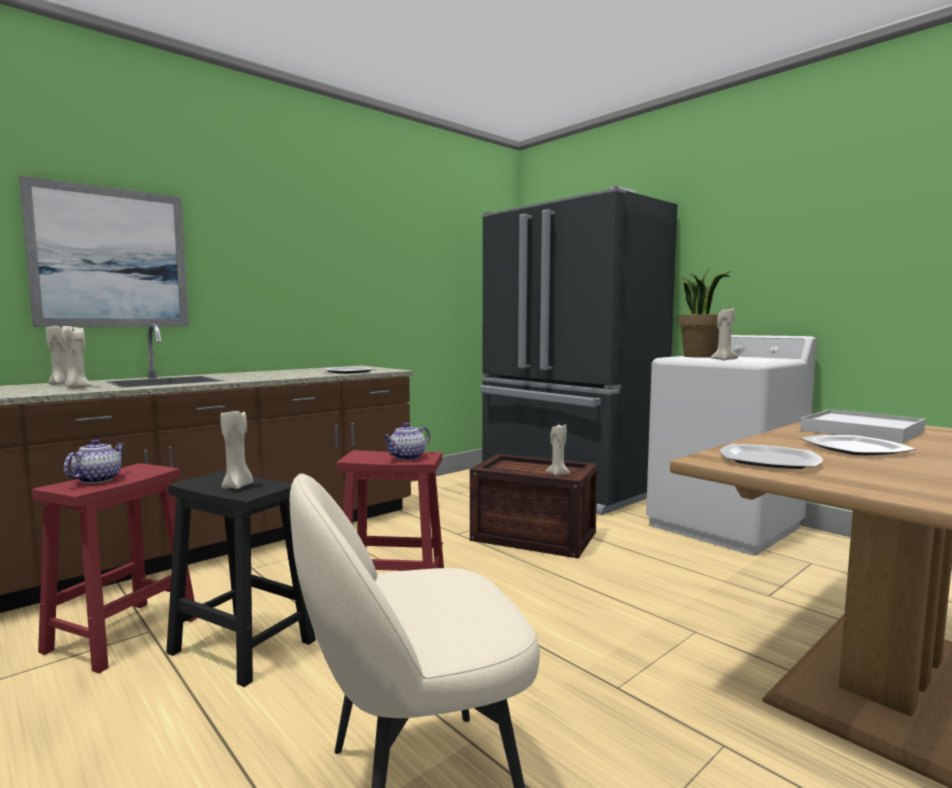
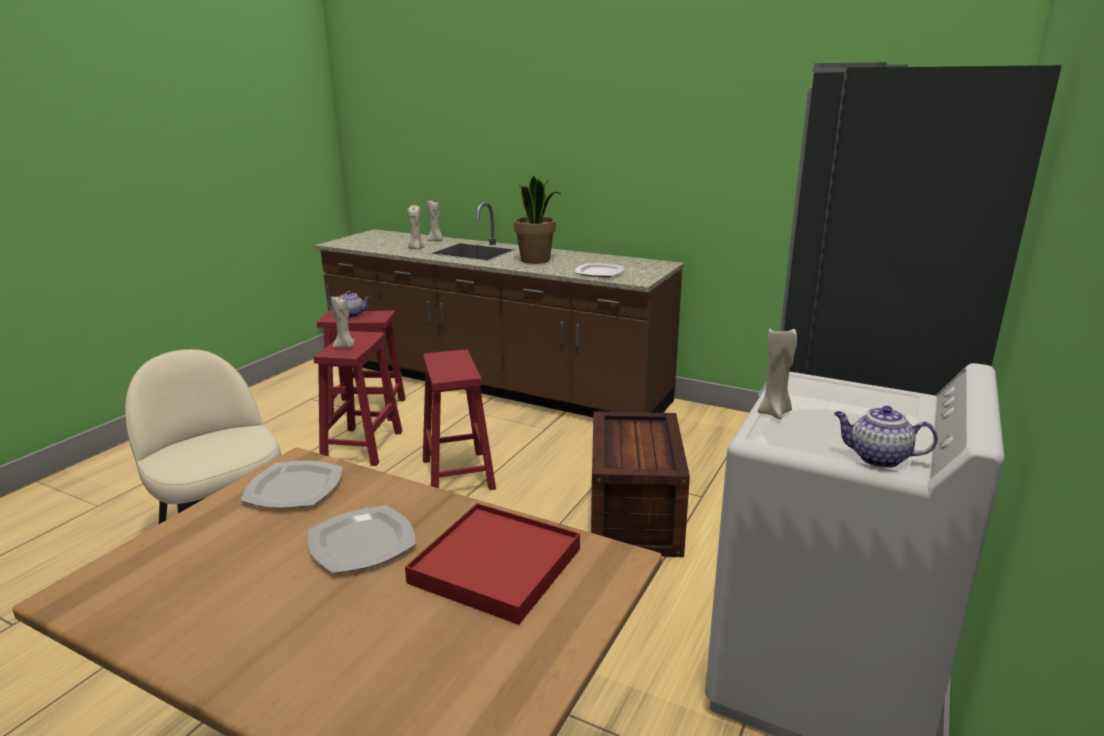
camera: 70 degrees right, 15 degrees up
picture [19,176,189,327] -> none
black stool [166,471,316,687] -> red stool [313,331,403,466]
teapot [383,422,430,460] -> teapot moved to [834,406,938,468]
beige candle [546,424,570,476] -> none
potted plant [679,270,733,358] -> potted plant moved to [514,176,562,264]
white tray [800,409,926,443] -> red tray [405,503,580,625]

